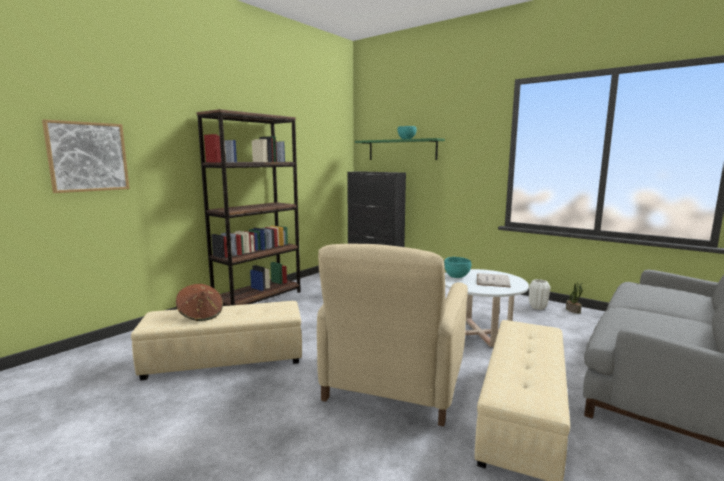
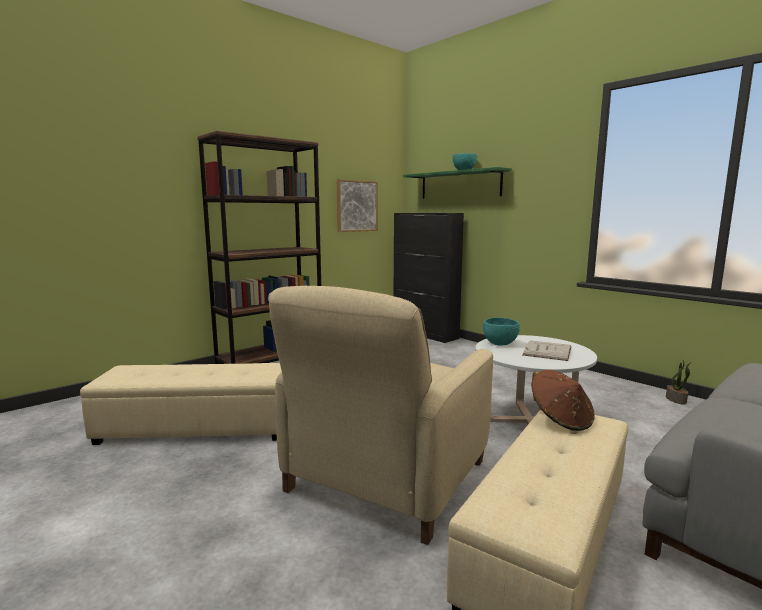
camera: 10 degrees right, 0 degrees up
picture [42,119,130,193] -> picture moved to [337,179,378,232]
brown hat [176,284,223,321] -> brown hat moved to [531,370,594,431]
white vase [529,279,550,310] -> none

